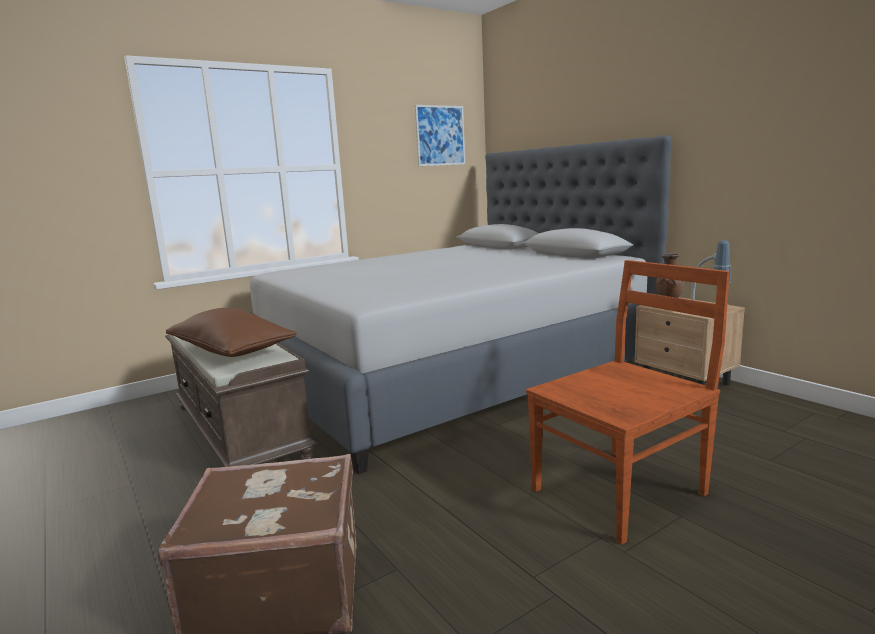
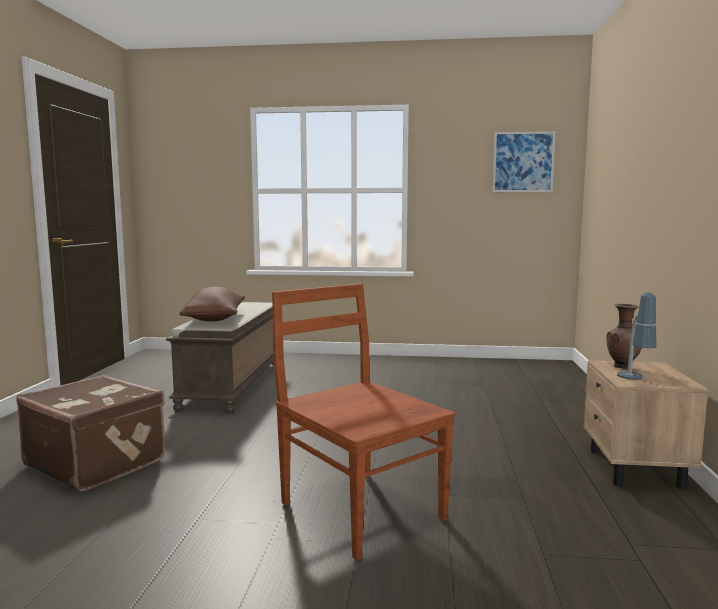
camera: 40 degrees right, 5 degrees down
grey bed [246,135,672,474] -> none
brown chair [526,260,730,545] -> brown chair turned 135 degrees counterclockwise [272,284,455,560]

